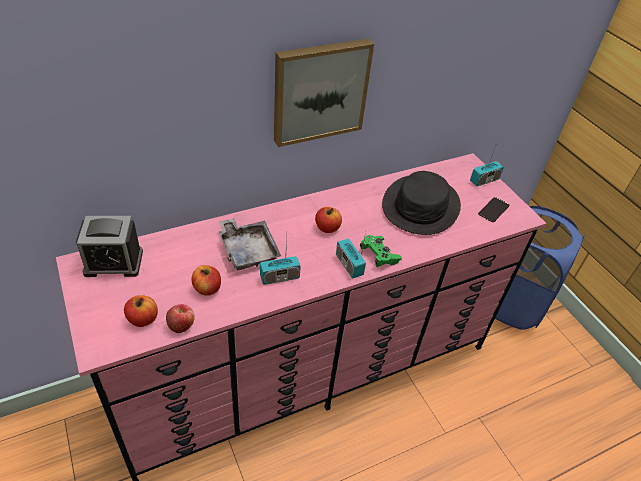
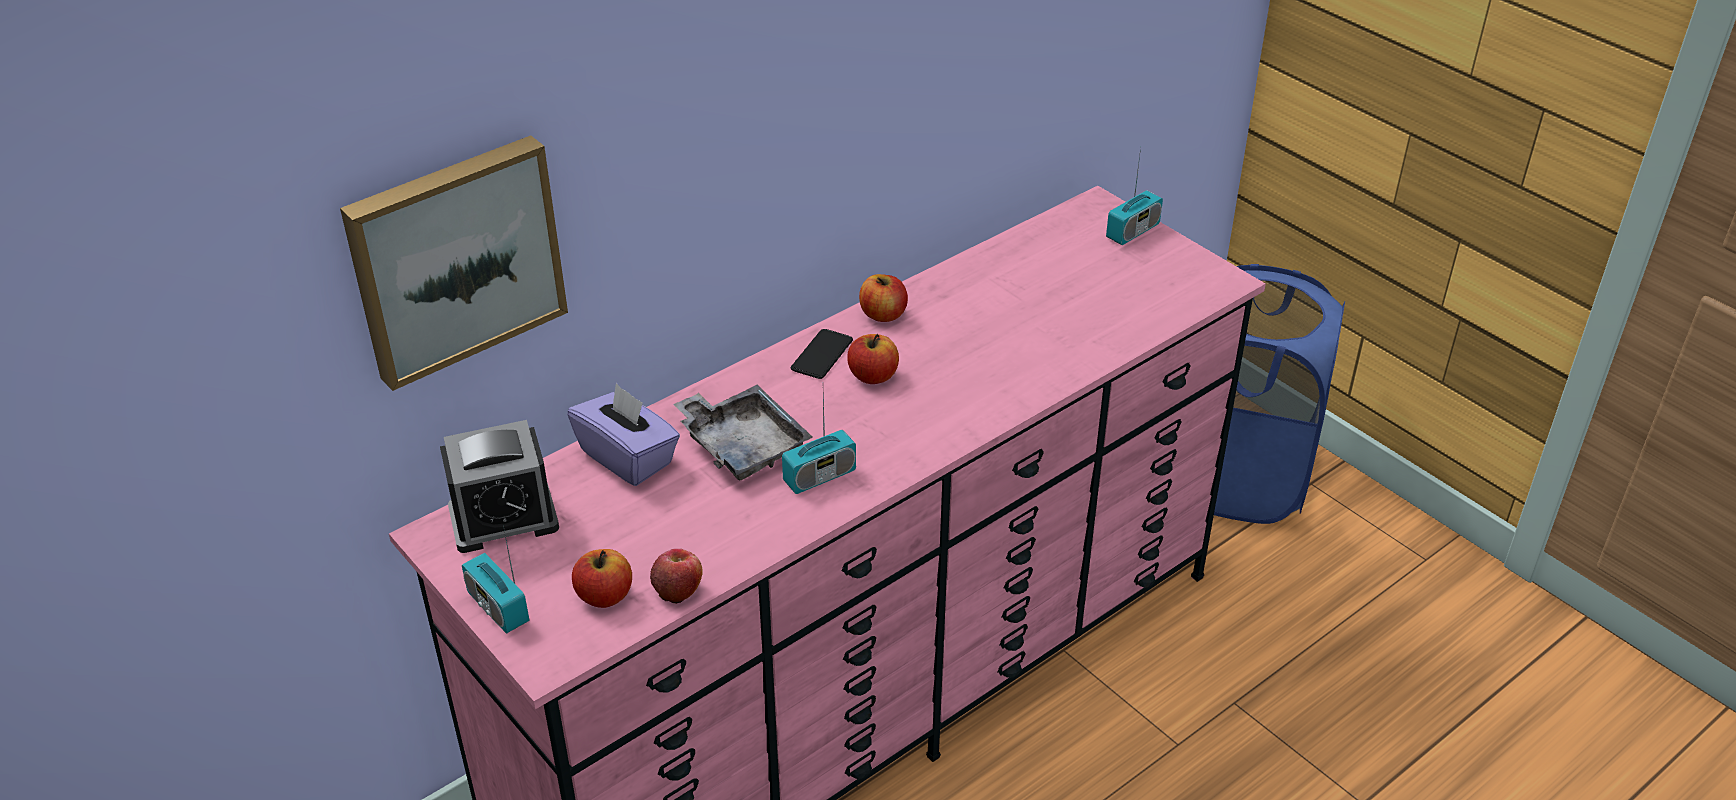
camera: 10 degrees left, 5 degrees down
apple [191,265,221,296] -> apple moved to [859,274,908,322]
picture [274,39,374,147] -> picture moved to [340,135,568,391]
radio [336,232,366,279] -> radio moved to [462,526,529,633]
green game controller [360,235,402,267] -> none
black hat [382,171,461,235] -> none
phone [478,197,509,222] -> phone moved to [791,329,853,379]
none -> purple tissue box [567,383,680,486]

